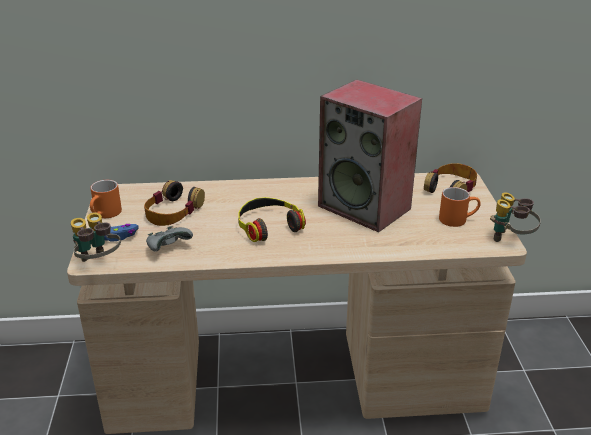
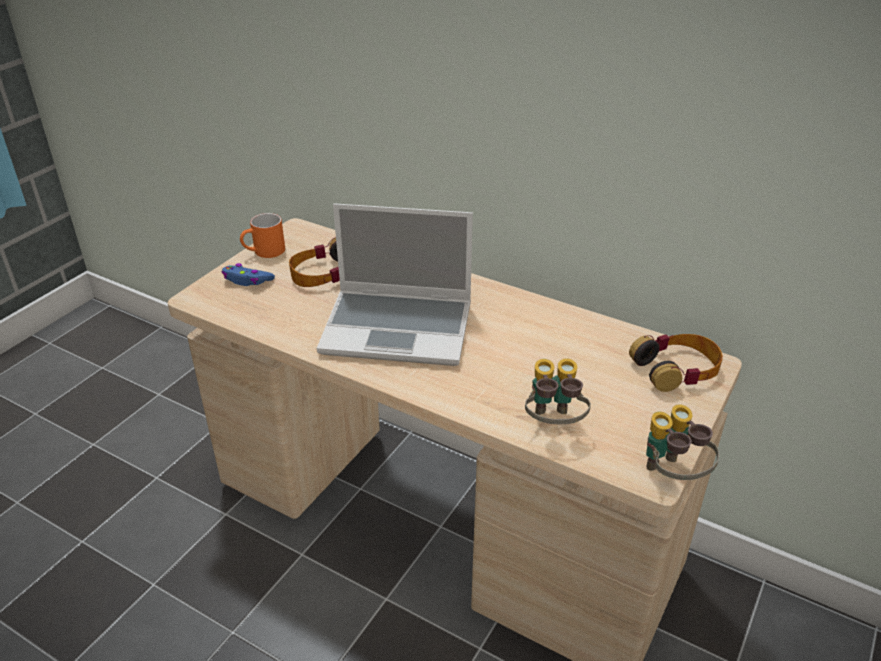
camera: 35 degrees right, 5 degrees up
binoculars [71,212,121,262] -> binoculars moved to [525,358,591,424]
grey game controller [146,226,193,252] -> none
headphones [238,197,306,242] -> laptop [317,203,473,366]
speaker [318,79,422,232] -> none
orange mug [439,187,481,227] -> none

